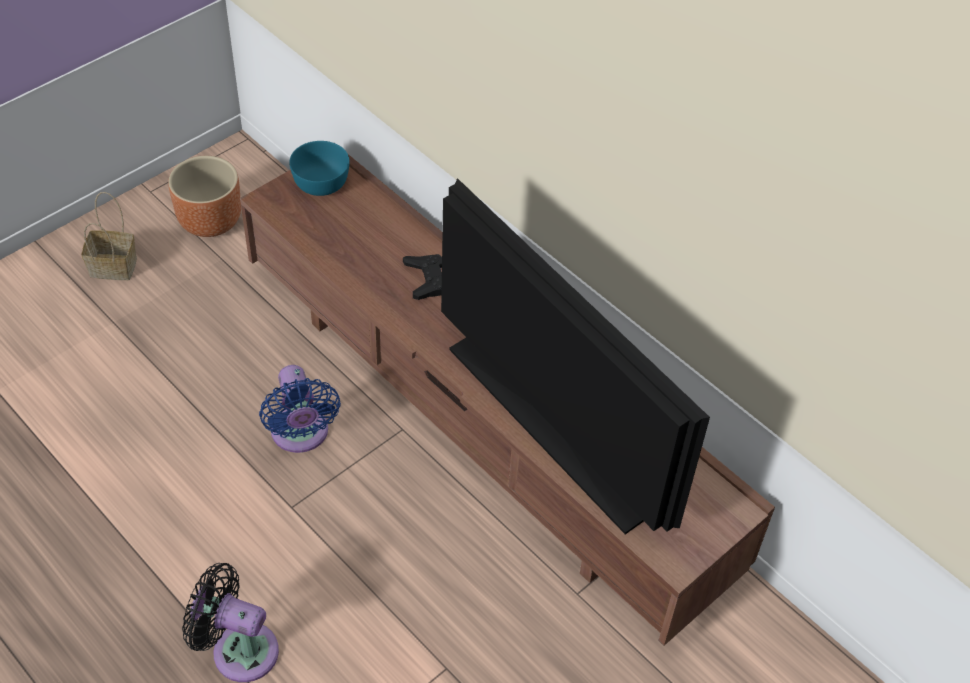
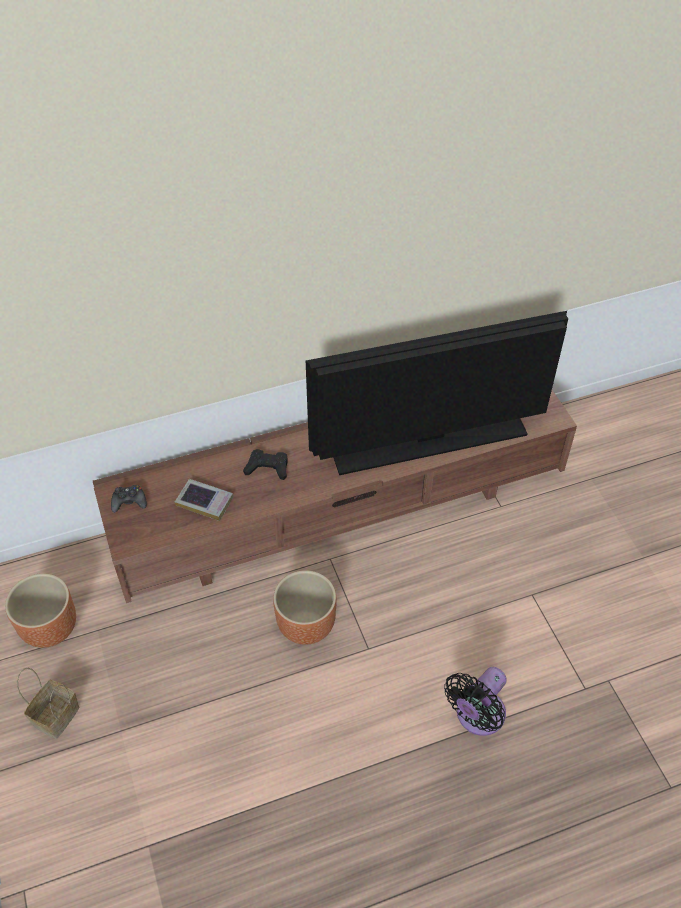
camera: 65 degrees left, 0 degrees up
blue fan [259,365,341,453] -> brown planter [273,570,337,645]
turquoise bowl [289,141,349,196] -> black game controller [111,485,147,513]
none -> book [175,479,234,521]

